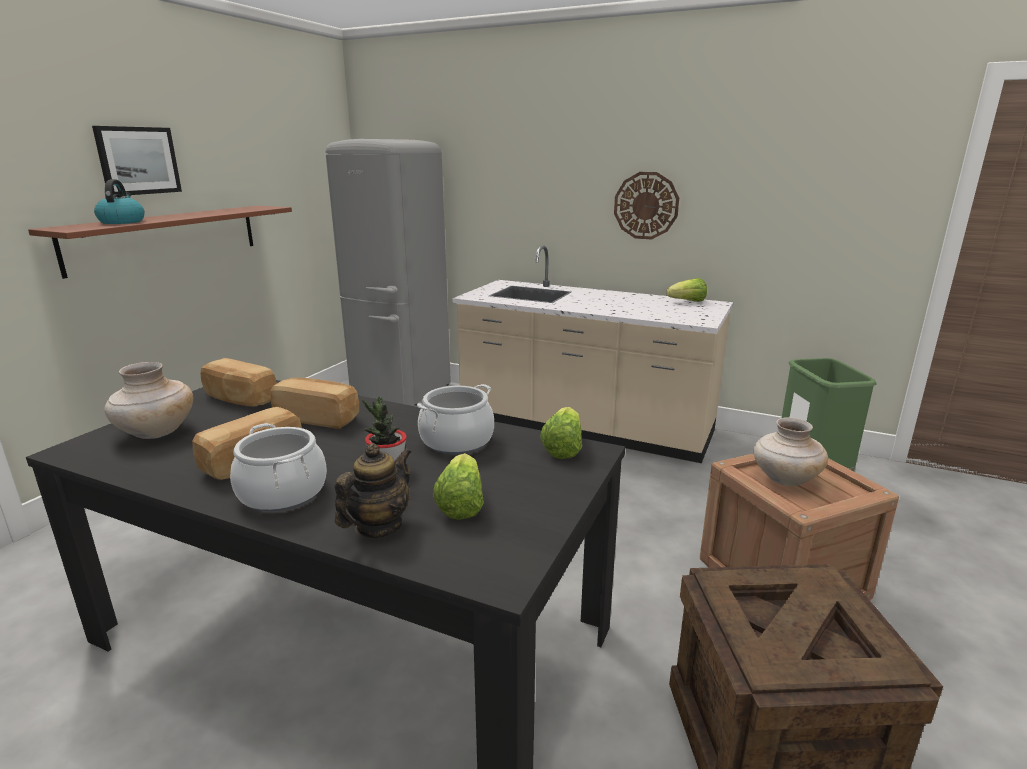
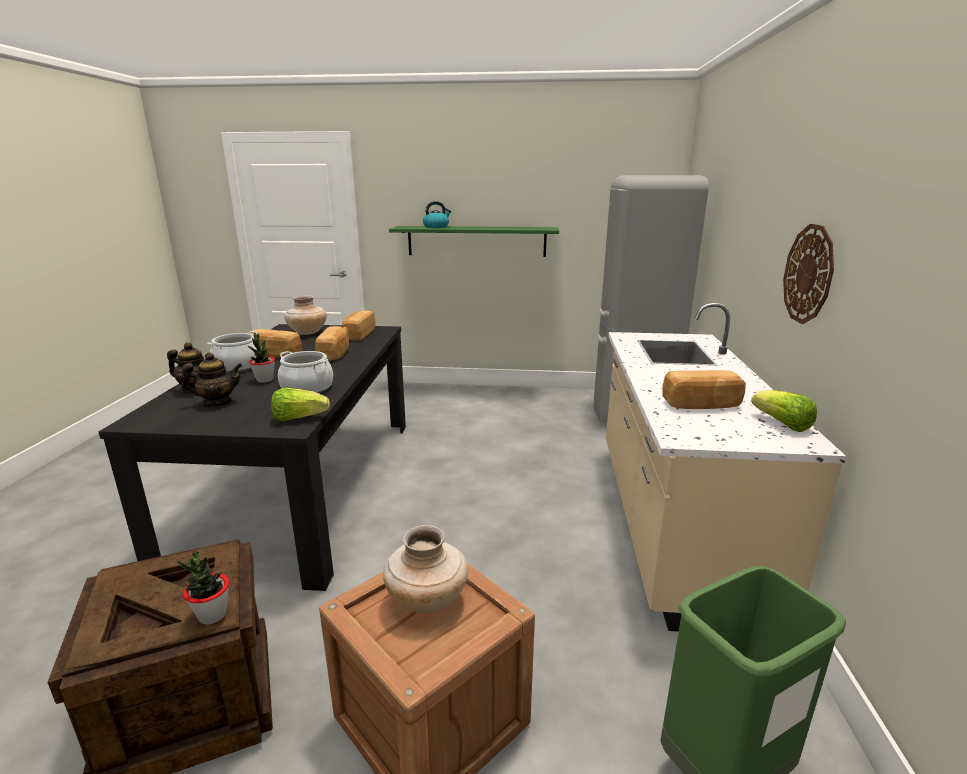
camera: 70 degrees right, 0 degrees up
brown shelf [28,206,292,279] -> green shelf [389,226,559,257]
picture [92,126,182,195] -> none
lettuce [433,453,484,520] -> teapot [181,352,243,407]
none -> potted plant [178,551,229,625]
none -> bread [662,370,746,409]

